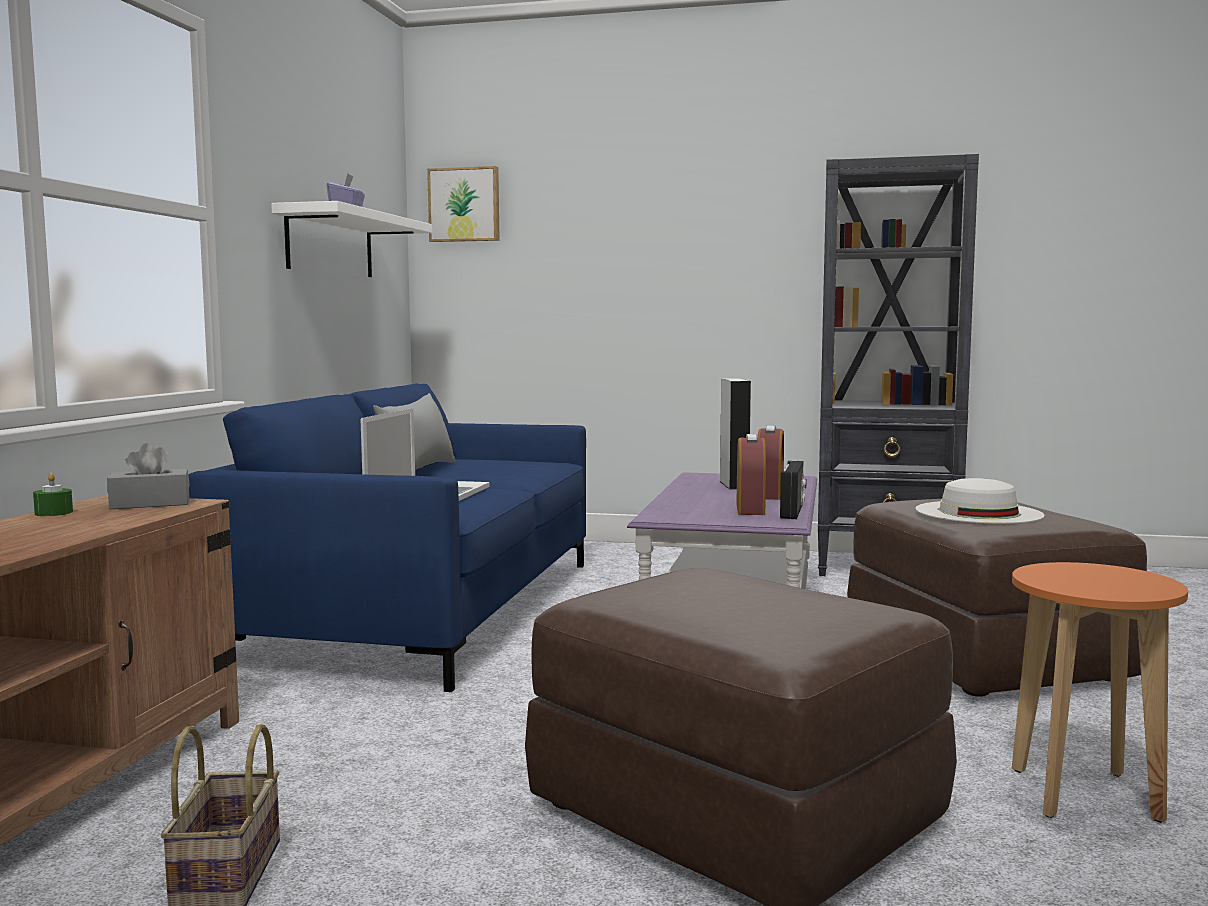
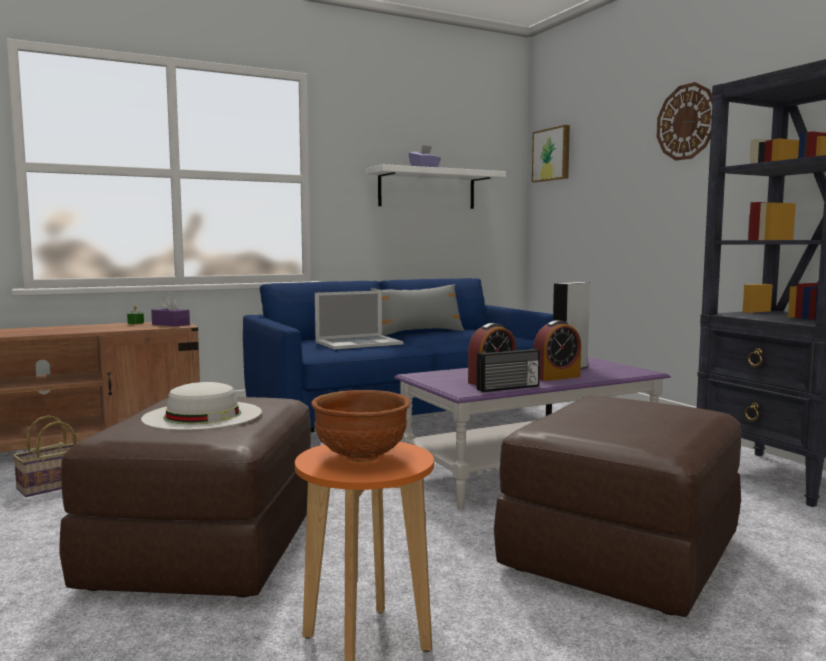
camera: 50 degrees right, 0 degrees up
grey tissue box [107,443,190,509] -> purple tissue box [151,295,190,327]
white hat [915,478,1045,524] -> white hat moved to [141,382,262,430]
none -> brown bowl [311,390,410,462]
none -> wall clock [657,82,713,161]

